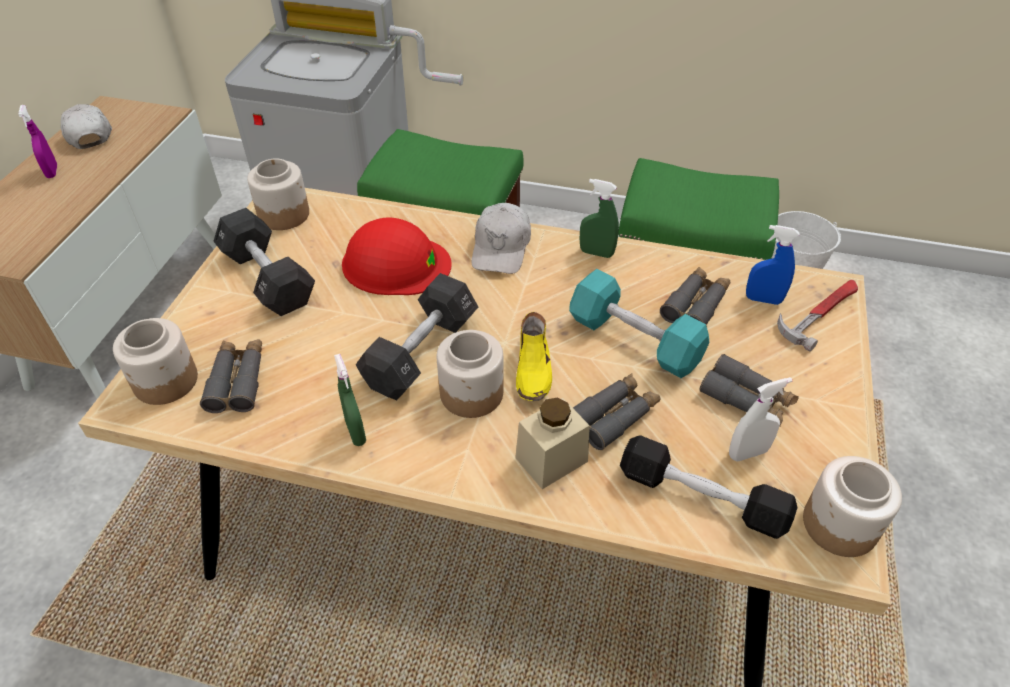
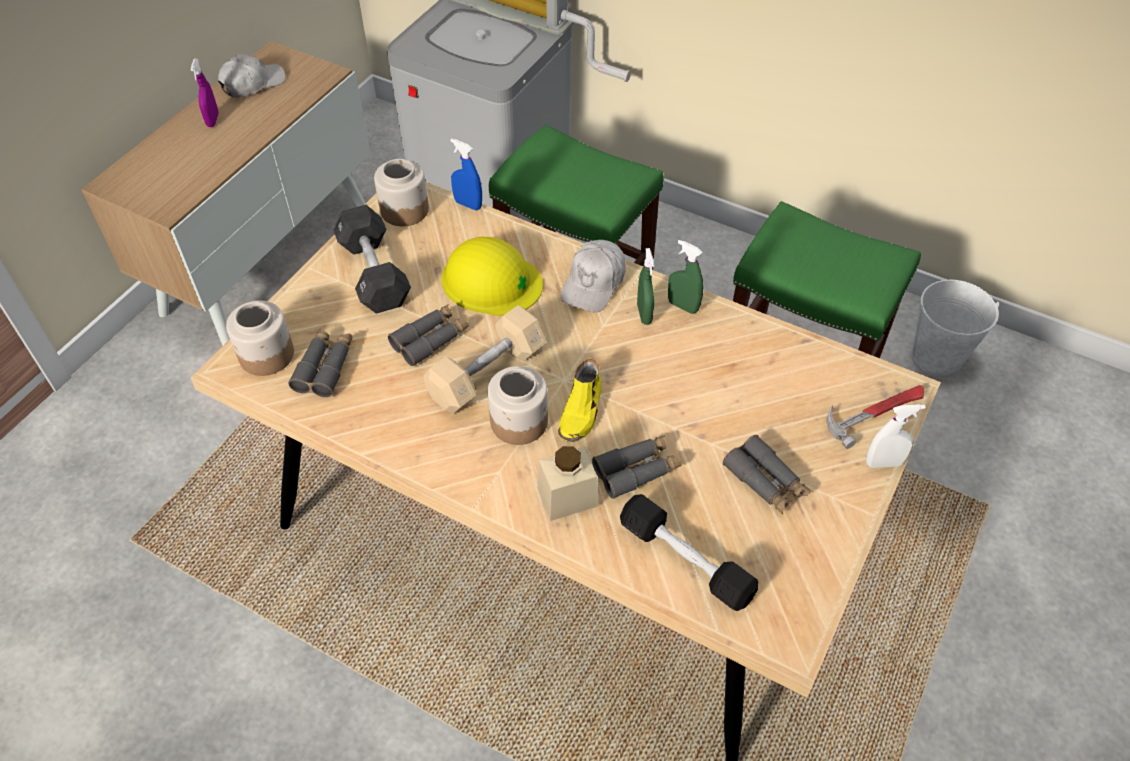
camera: 15 degrees right, 5 degrees up
white cap [61,104,112,149] -> white cap turned 60 degrees clockwise [218,54,285,98]
green spray bottle [334,354,366,446] -> green spray bottle moved to [637,248,654,325]
red hard hat [342,217,452,295] -> yellow hard hat [441,237,543,316]
black dumbbell [356,273,478,400] -> beige dumbbell [423,305,547,414]
turquoise dumbbell [569,269,709,378] -> none
grey binoculars [660,267,730,325] -> grey binoculars moved to [388,304,469,366]
white spray bottle [729,377,792,461] -> white spray bottle moved to [866,404,925,468]
blue spray bottle [746,225,799,305] -> blue spray bottle moved to [450,138,482,210]
jar [803,456,902,557] -> none

